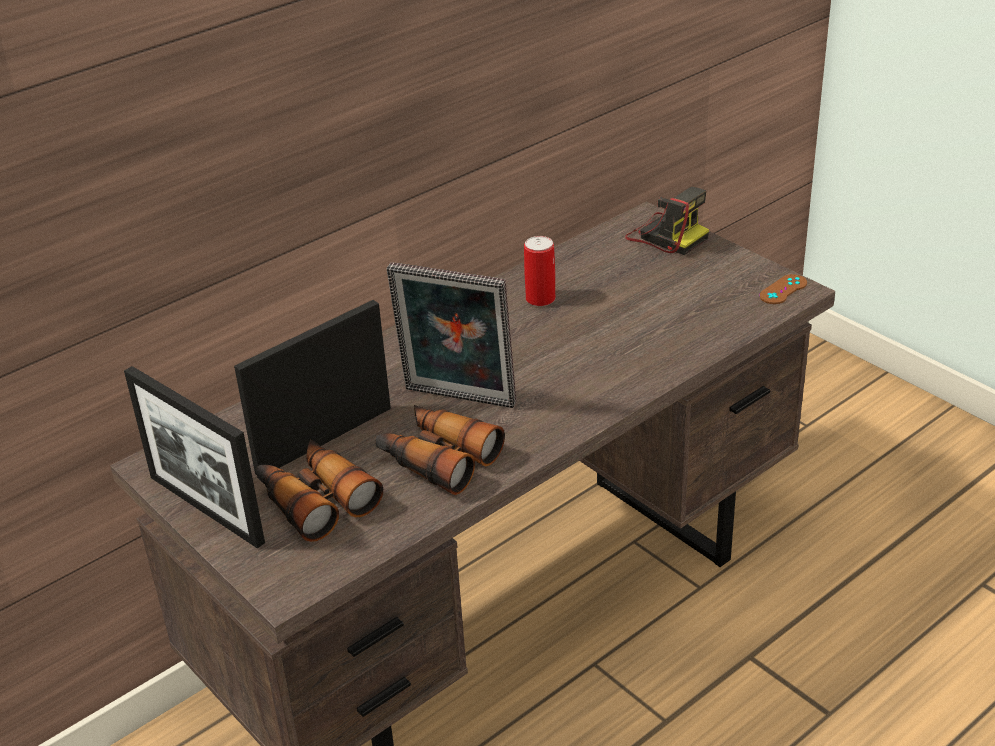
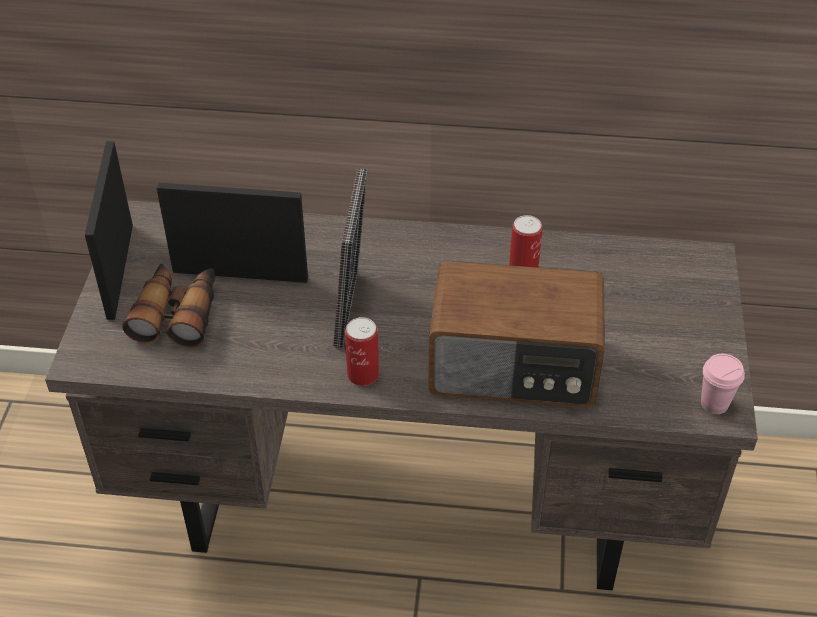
camera: 45 degrees right, 10 degrees up
binoculars [375,405,505,495] -> none
picture frame [387,262,516,408] -> picture frame turned 150 degrees counterclockwise [333,168,367,347]
camera [625,187,709,255] -> none
brown game controller [759,274,807,304] -> pink cup [701,354,745,414]
none -> can [345,317,379,386]
none -> radio [428,261,605,407]

